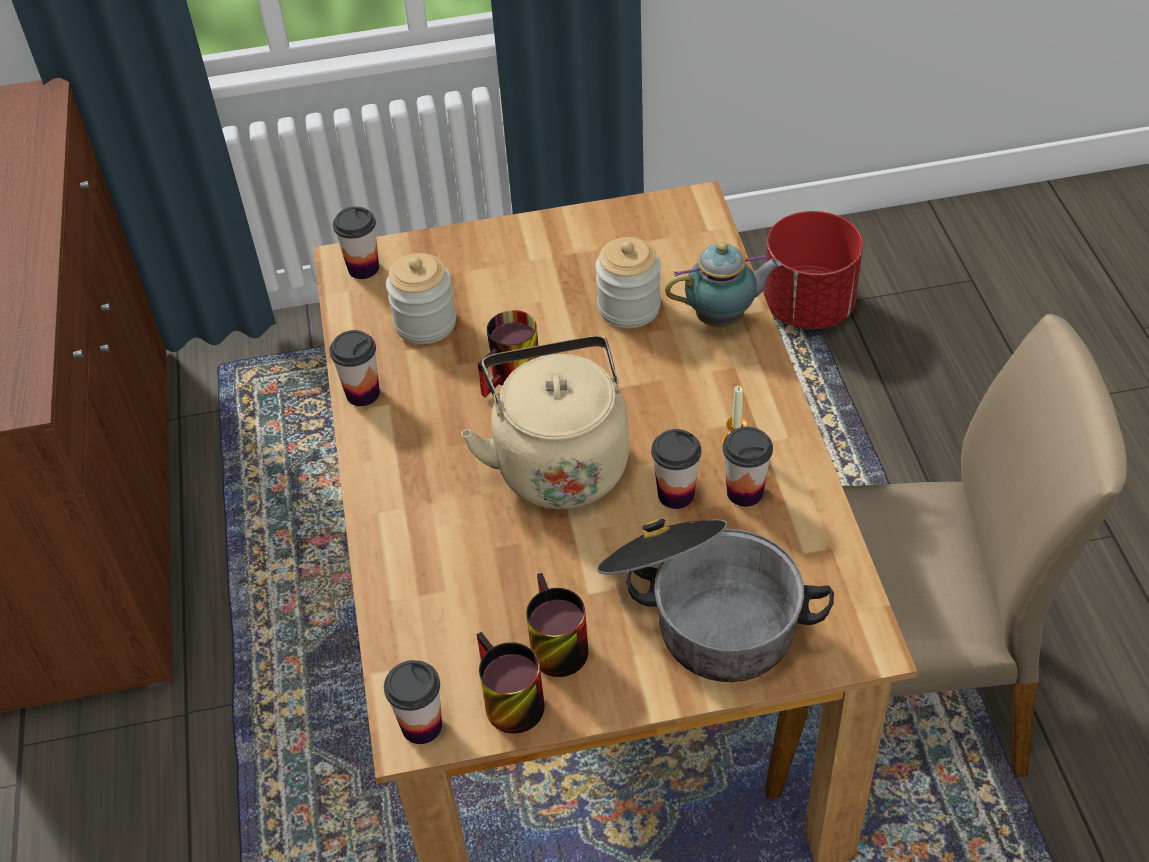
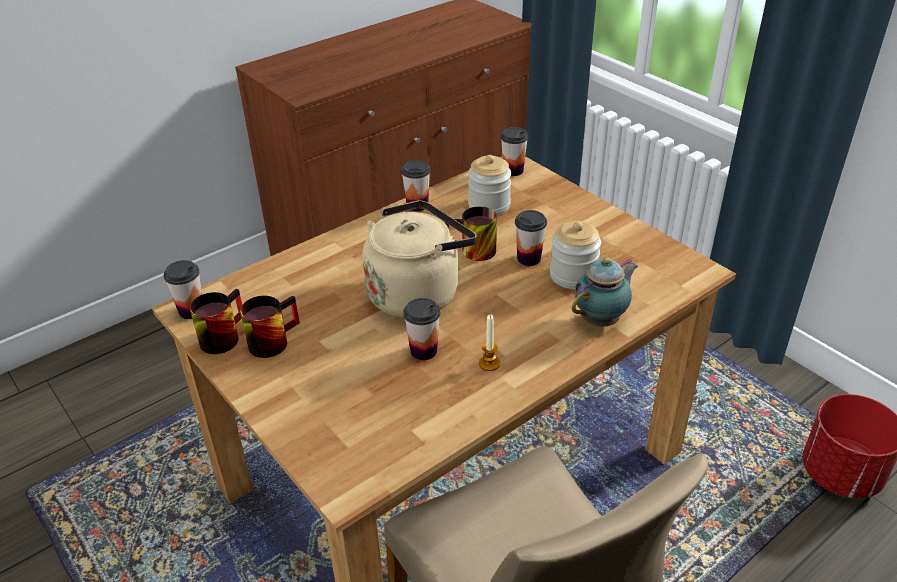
camera: 60 degrees right, 10 degrees down
cooking pot [597,519,834,682] -> none
teapot [665,242,782,327] -> teapot turned 90 degrees counterclockwise [572,257,638,327]
cup [723,427,773,507] -> cup moved to [515,210,547,266]

